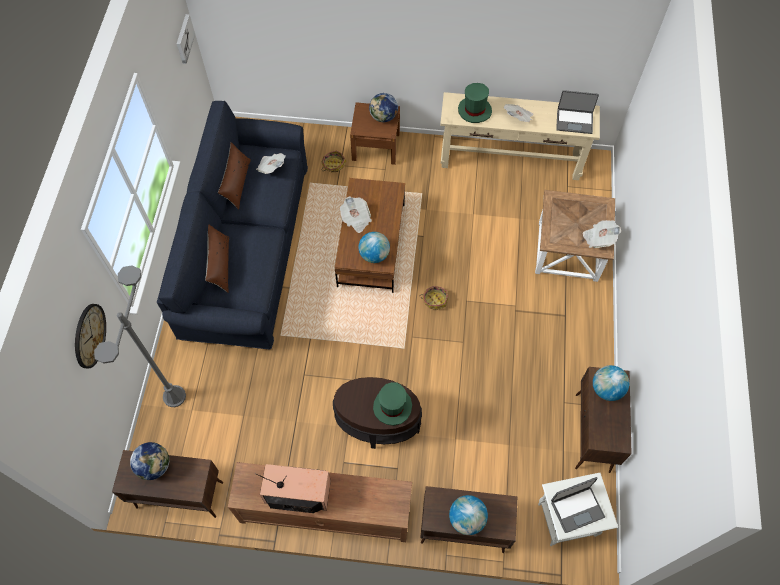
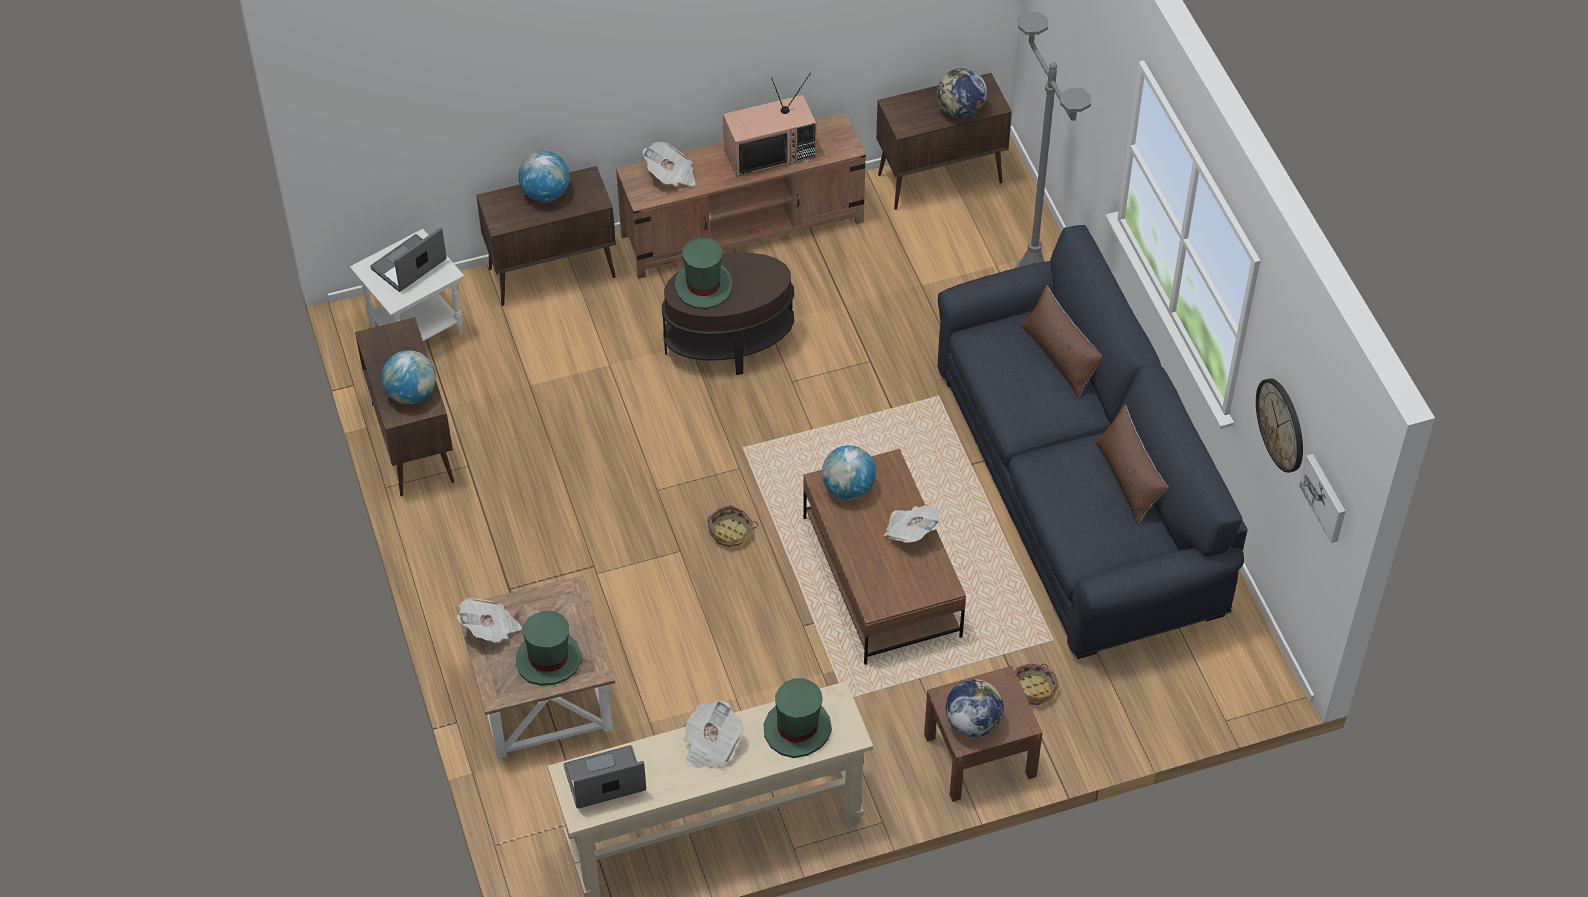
camera: 155 degrees right, 10 degrees down
wall clock [75,304,106,369] -> wall clock moved to [1256,378,1303,473]
newspaper [256,153,286,174] -> newspaper moved to [643,142,695,186]
none -> green hat [516,611,581,686]

